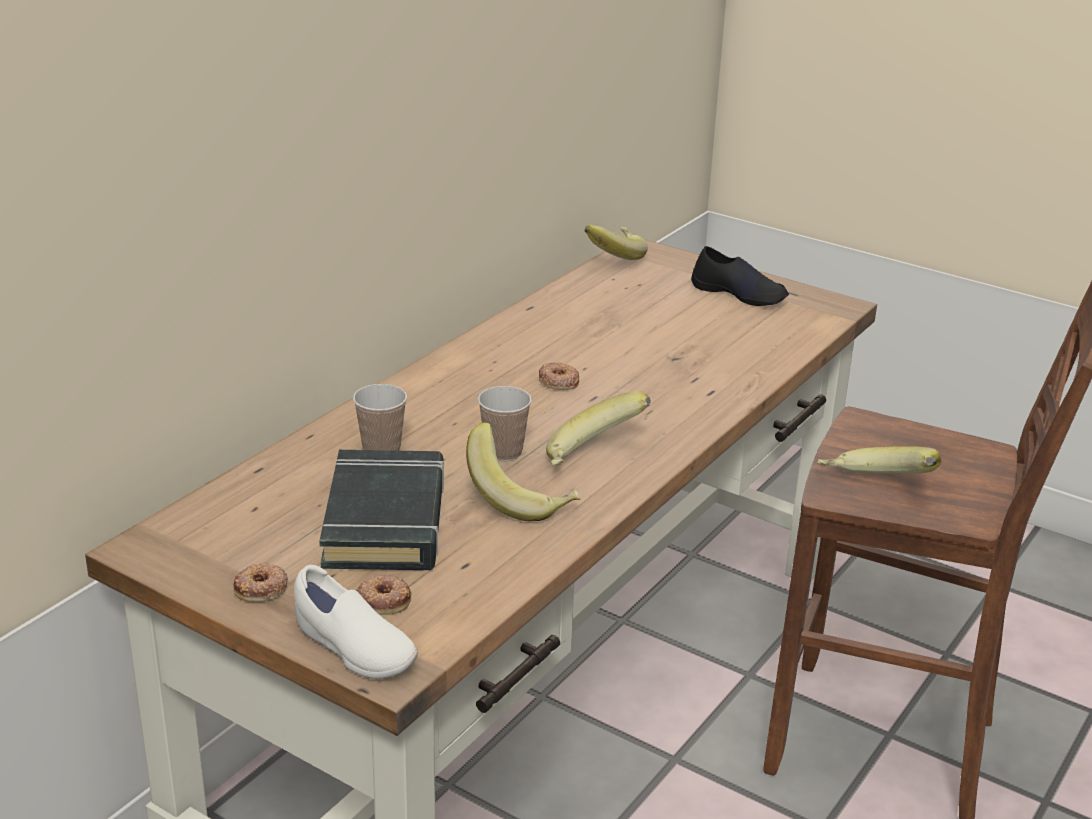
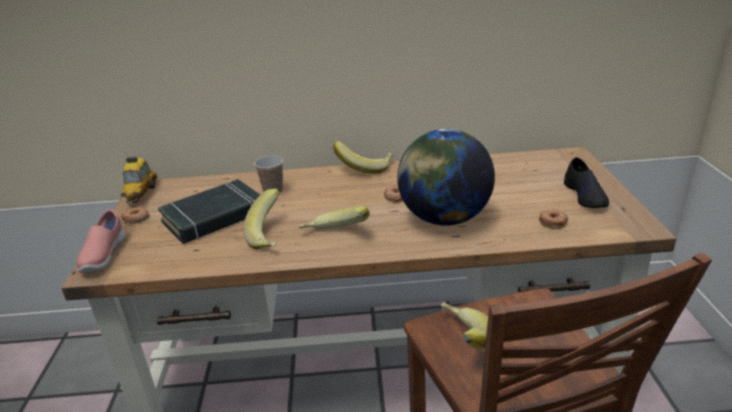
camera: 55 degrees right, 0 degrees up
white shoe [294,565,418,679] -> pink shoe [76,209,126,273]
donut [356,575,412,615] -> donut moved to [539,209,568,229]
cup [478,386,532,461] -> none
banana [584,225,648,260] -> banana moved to [333,141,393,174]
none -> toy car [121,157,157,204]
none -> globe [397,129,495,226]

